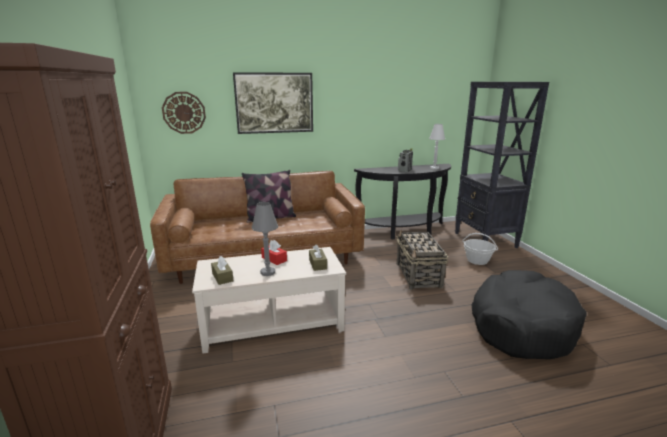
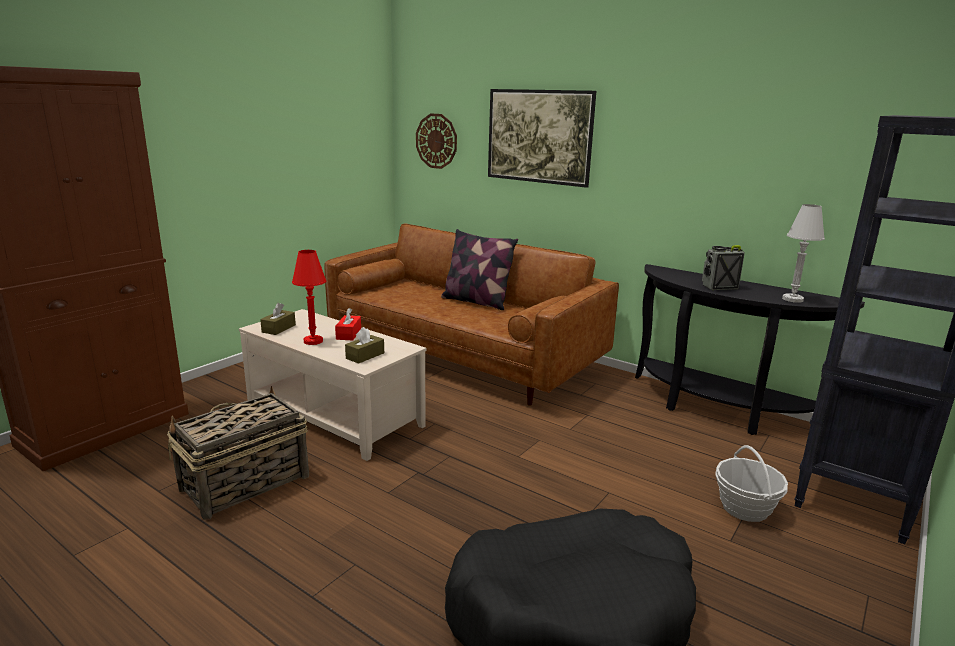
camera: 50 degrees right, 0 degrees up
grey table lamp [252,202,278,276] -> red table lamp [292,250,326,345]
basket [396,230,448,290] -> basket moved to [167,386,309,520]

